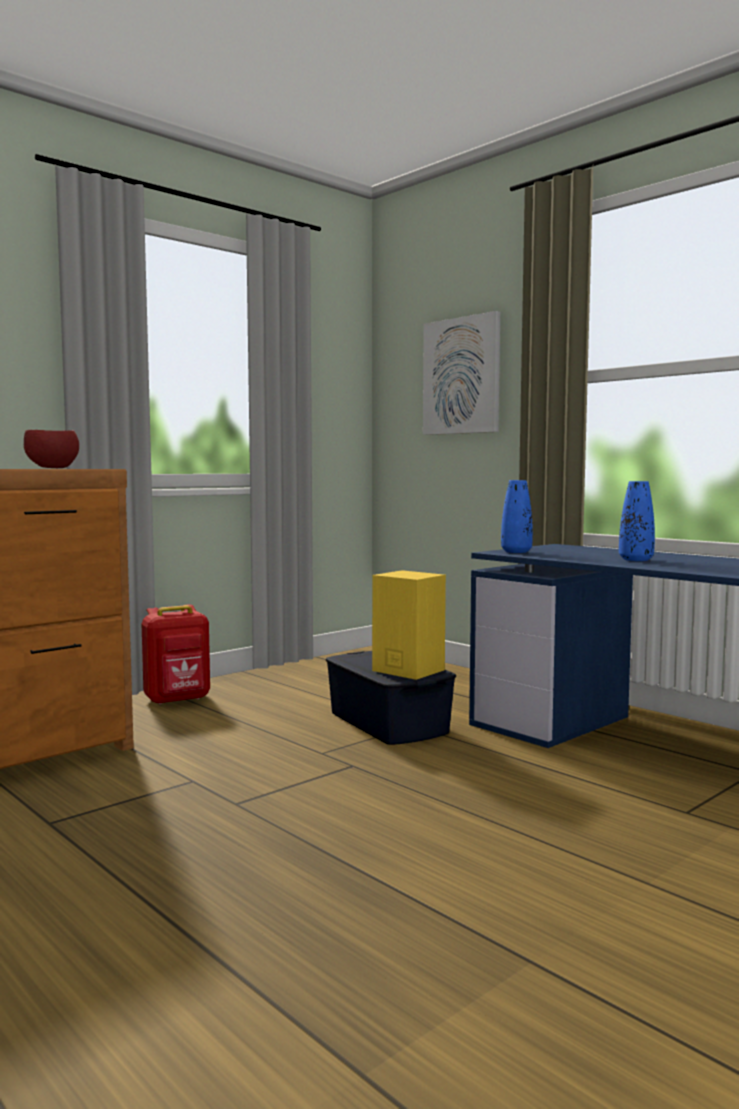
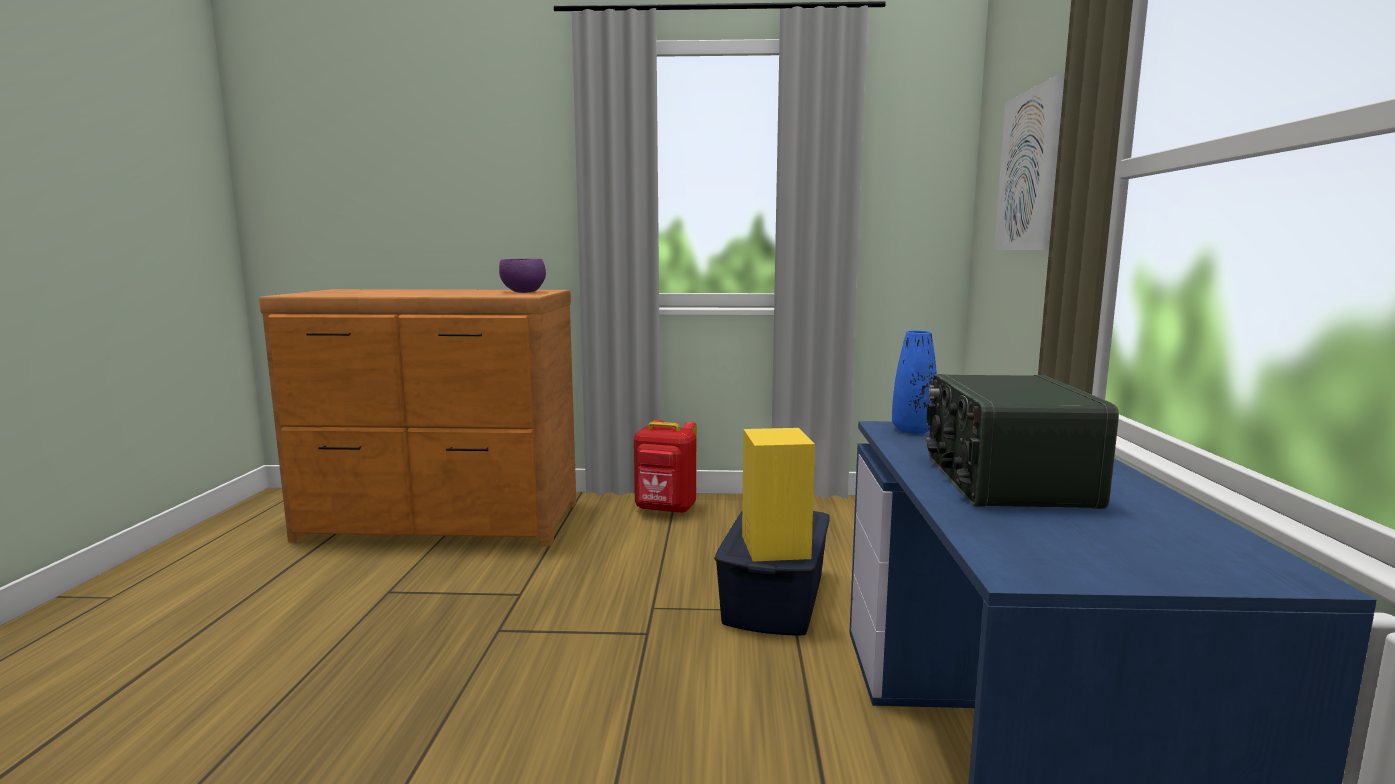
camera: 45 degrees right, 5 degrees up
red bowl [24,430,79,468] -> purple bowl [499,259,546,293]
blue vase [619,481,655,561] -> radio [926,374,1119,509]

